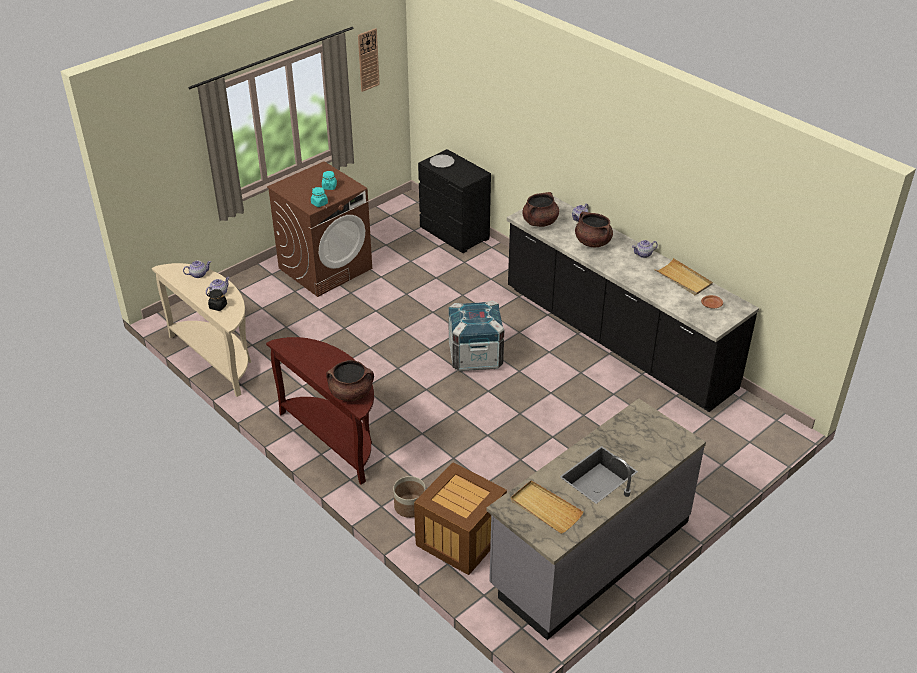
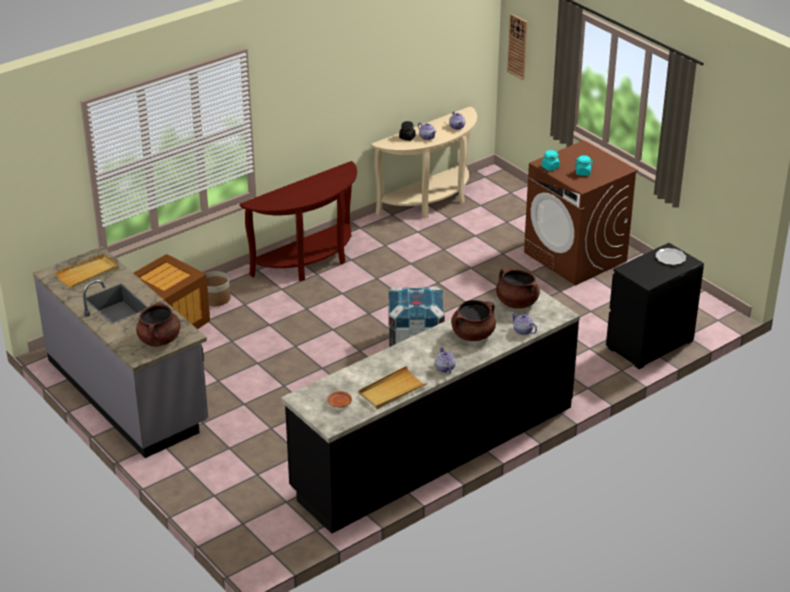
camera: 95 degrees right, 5 degrees down
brown cooking pot [326,360,374,401] -> brown cooking pot moved to [136,301,180,347]
wall clock [358,28,380,92] -> wall clock moved to [507,14,527,80]

